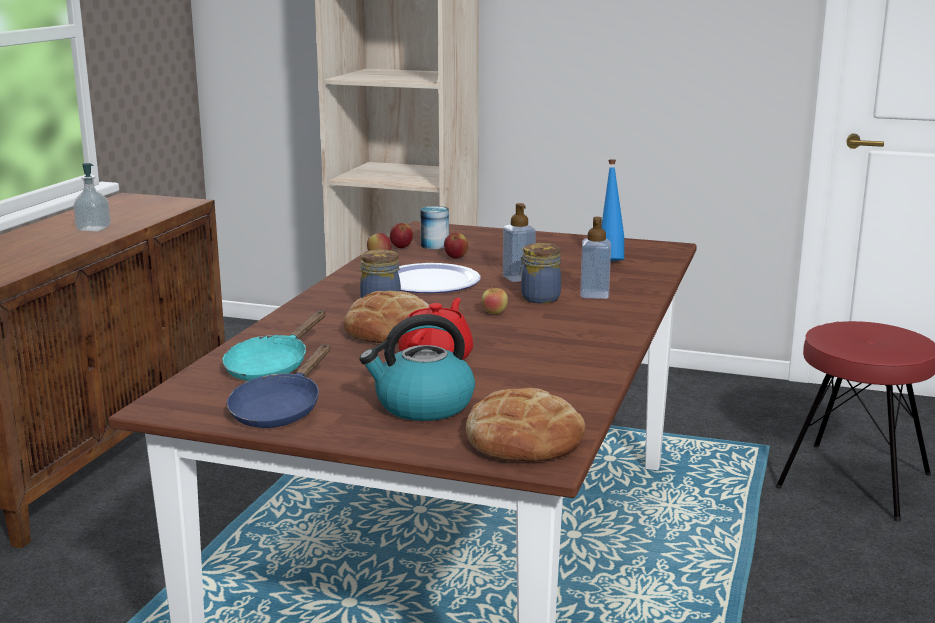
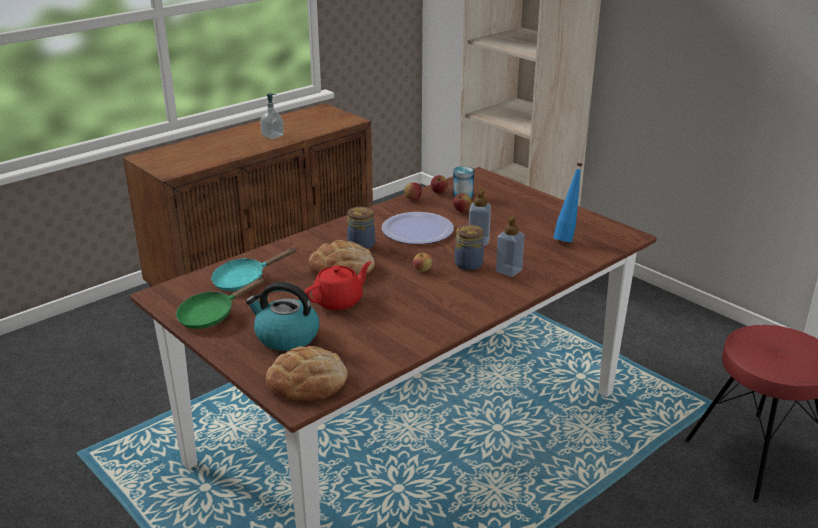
camera: 30 degrees right, 10 degrees up
blue frying pan [227,344,330,428] -> green frying pan [176,277,264,329]

